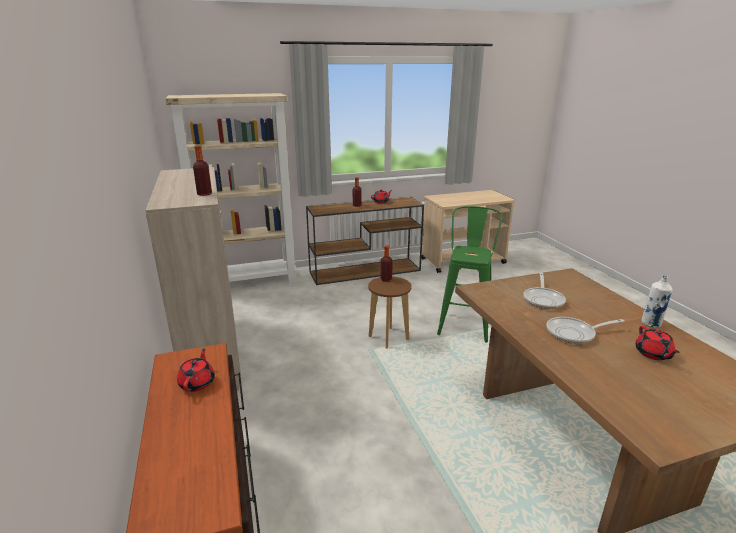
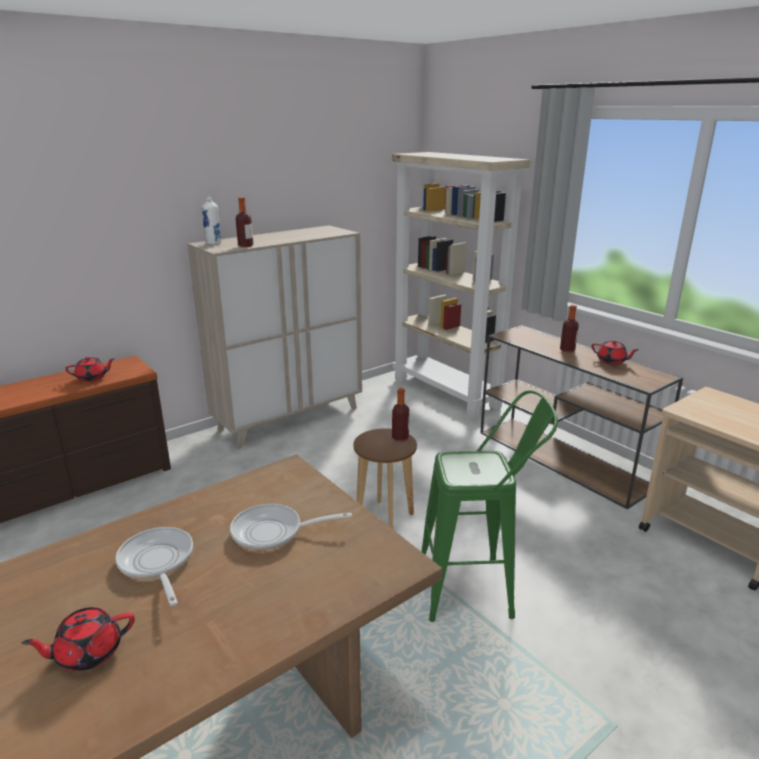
camera: 70 degrees right, 0 degrees up
white bottle [641,276,673,328] -> white bottle moved to [202,196,221,245]

